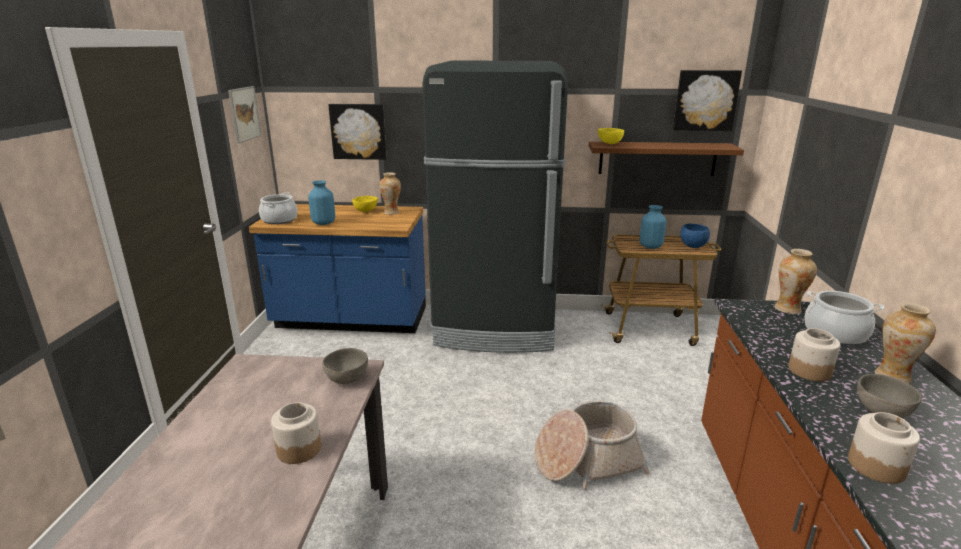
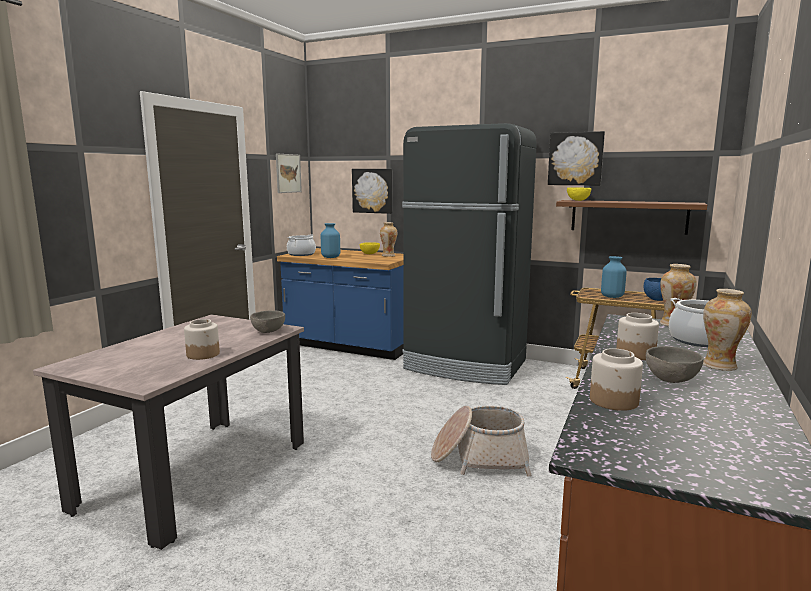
camera: 20 degrees right, 10 degrees down
picture [673,70,742,131] -> picture moved to [548,131,605,185]

